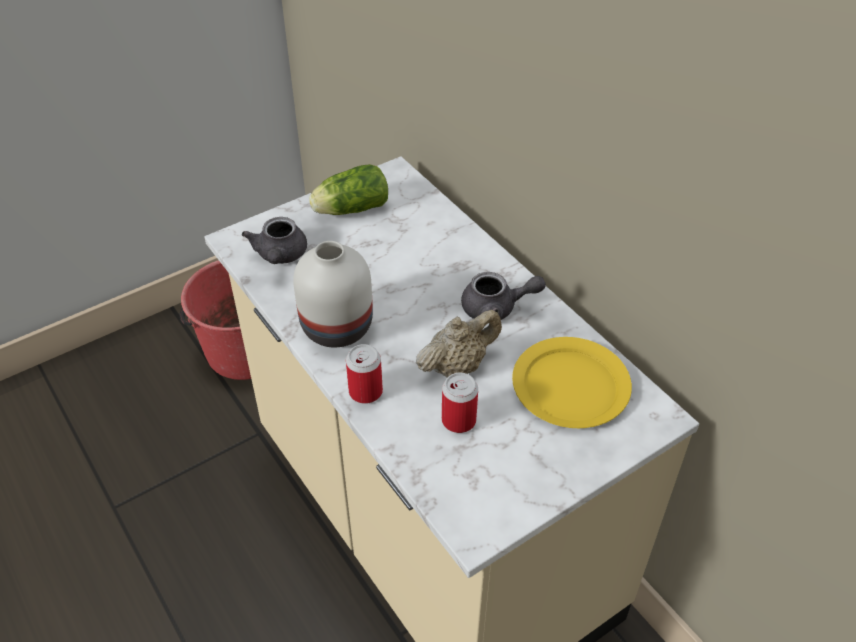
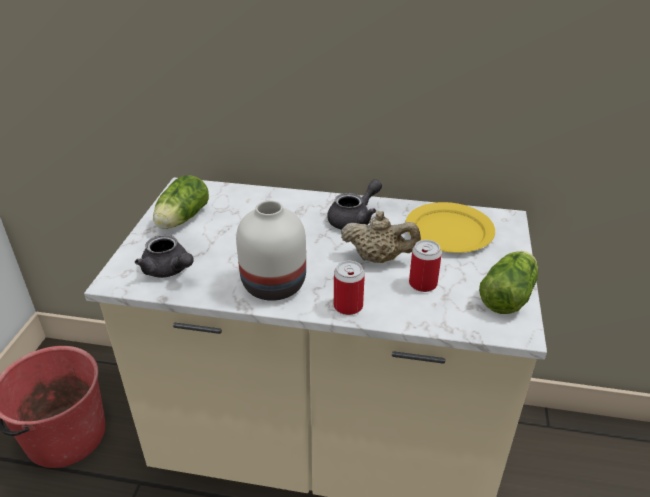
camera: 45 degrees left, 10 degrees down
beige teapot [416,310,502,378] -> beige teapot turned 90 degrees clockwise [341,211,421,263]
none -> lettuce [479,251,538,314]

